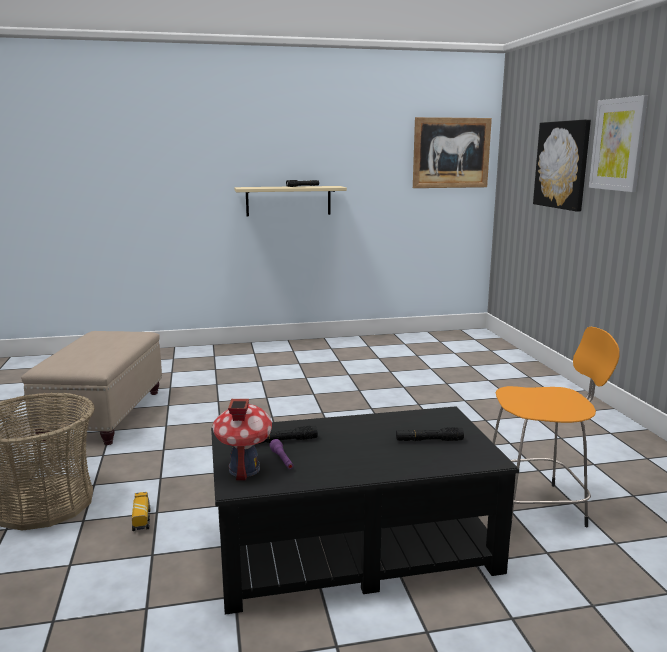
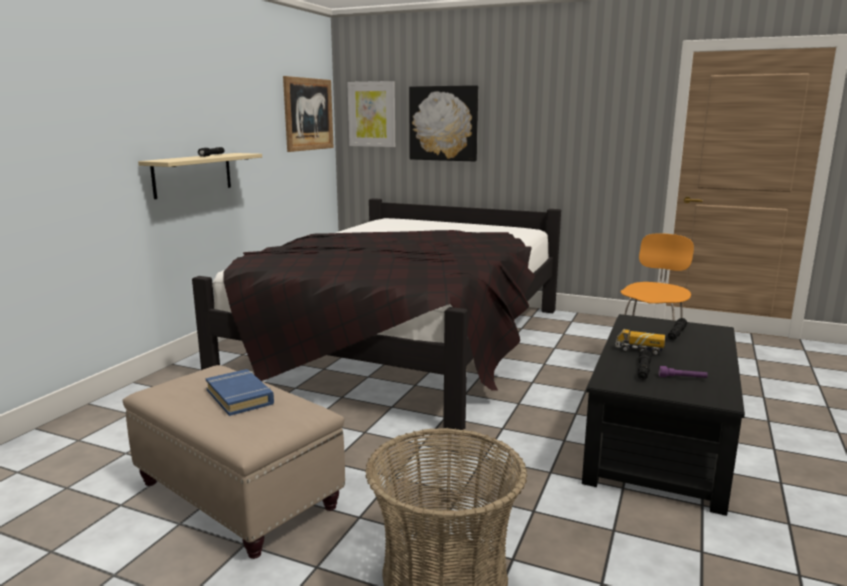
camera: 55 degrees left, 0 degrees up
toy truck [132,492,150,531] -> toy truck moved to [615,329,665,355]
toy house [212,399,272,481] -> none
picture [589,95,648,192] -> picture moved to [347,81,395,147]
none -> black bed [192,198,561,430]
none -> blue book [206,369,274,416]

